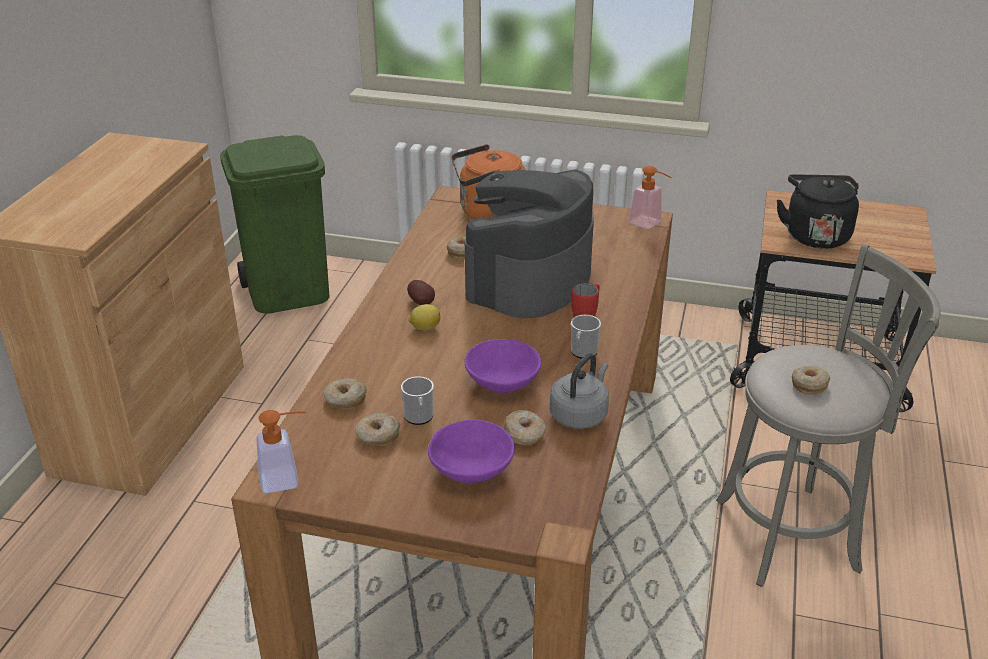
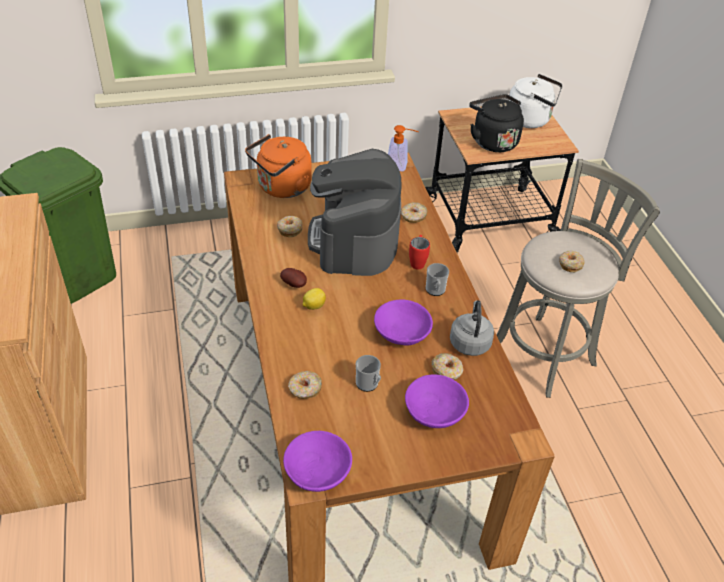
camera: 30 degrees left, 10 degrees up
soap dispenser [256,410,306,493] -> purple bowl [283,431,352,492]
donut [355,413,400,446] -> donut moved to [401,202,428,223]
none -> white kettle [508,74,563,128]

